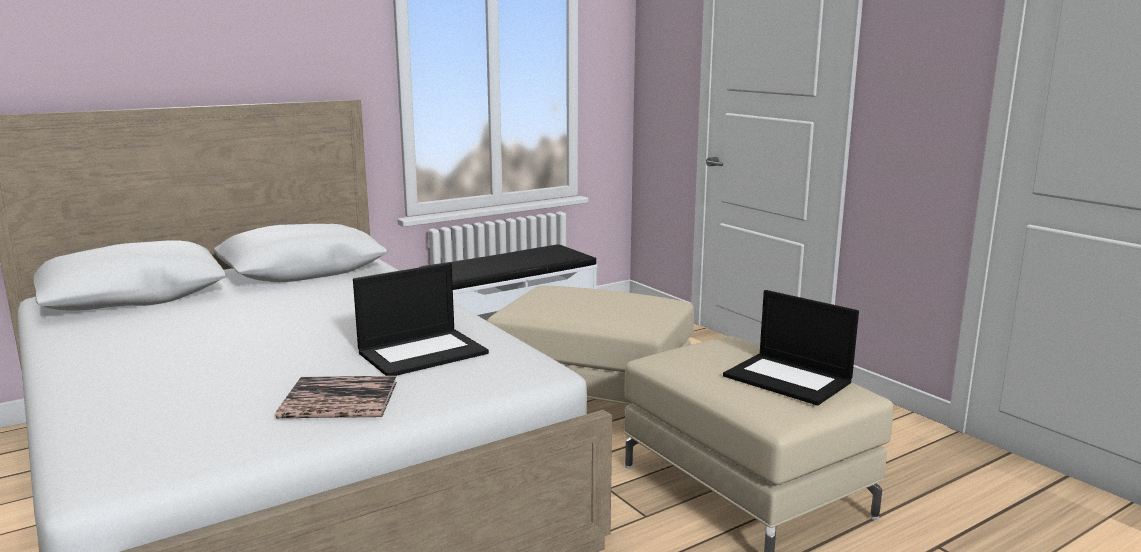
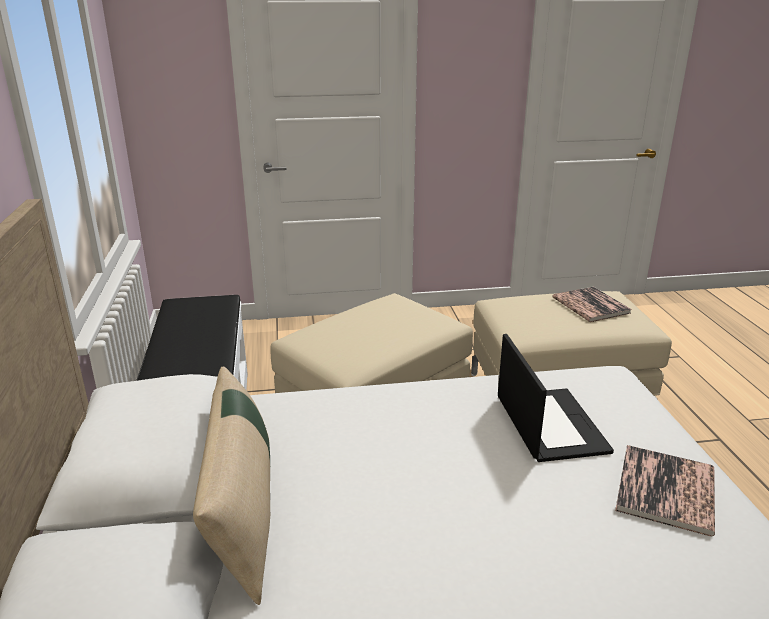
camera: 65 degrees left, 10 degrees up
laptop [723,290,859,406] -> book [552,287,632,322]
none -> beige pillow [193,366,270,605]

